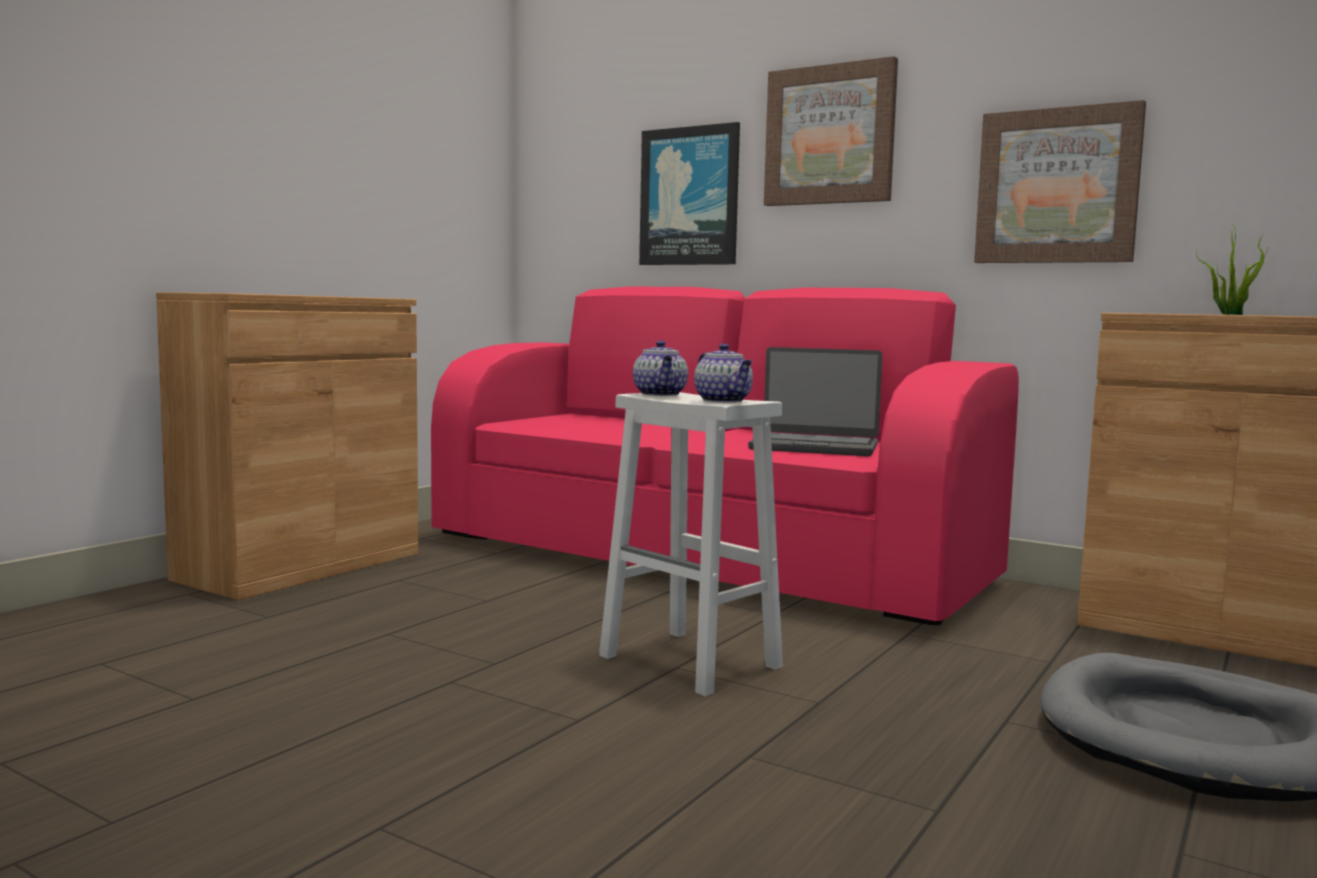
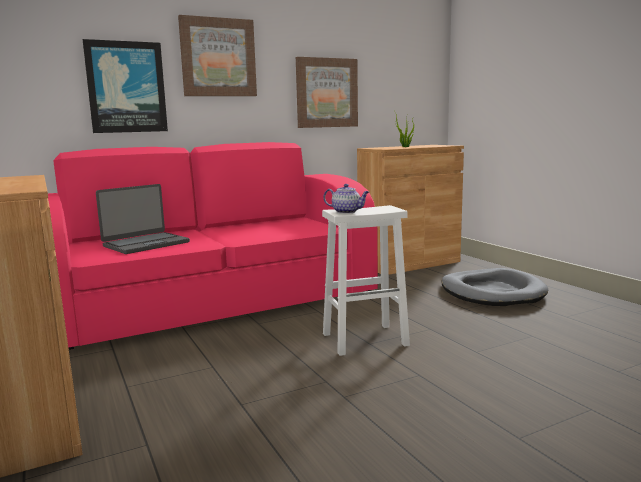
camera: 60 degrees left, 5 degrees up
teapot [694,343,753,403] -> none
laptop [748,347,882,456] -> laptop moved to [96,184,190,254]

